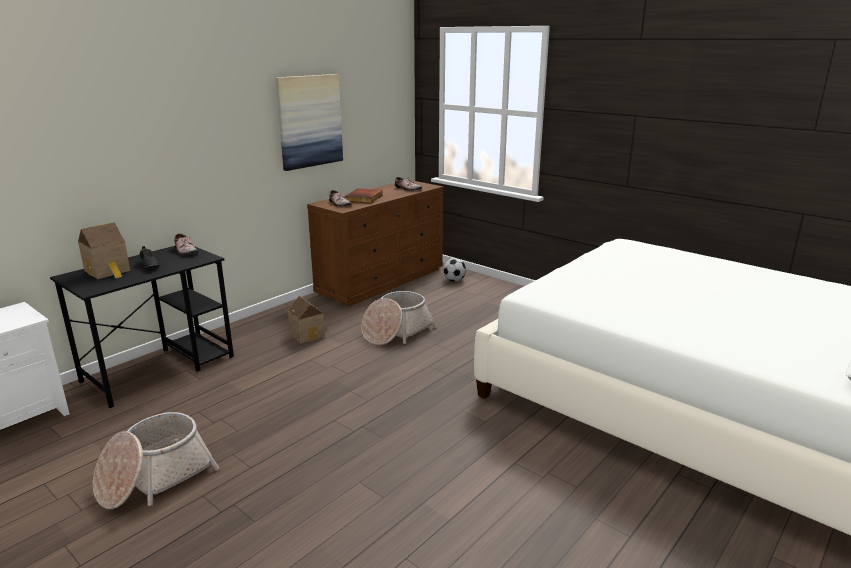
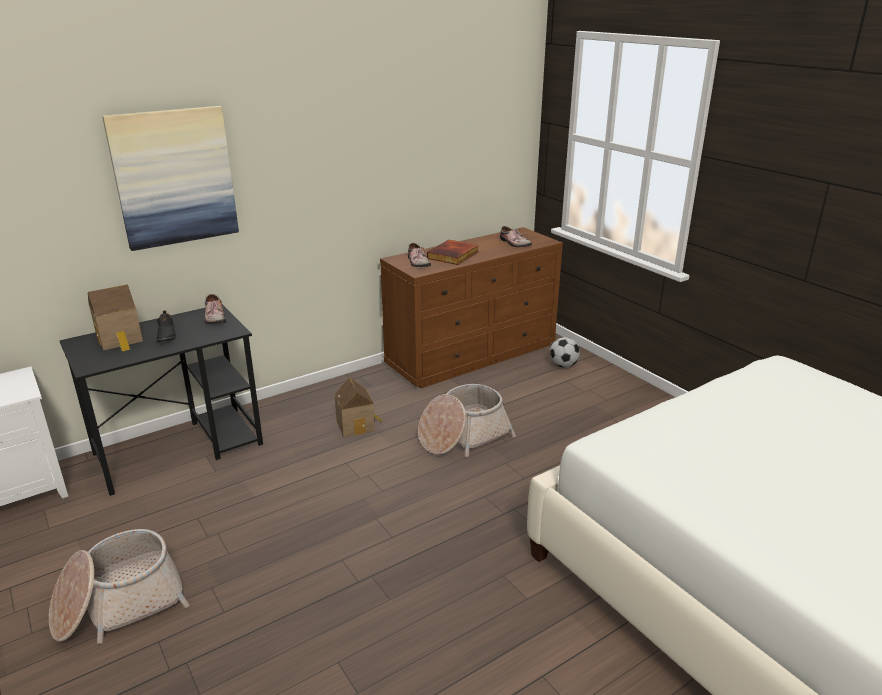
camera: 15 degrees right, 5 degrees up
picture [276,74,343,171] -> picture moved to [102,106,239,251]

